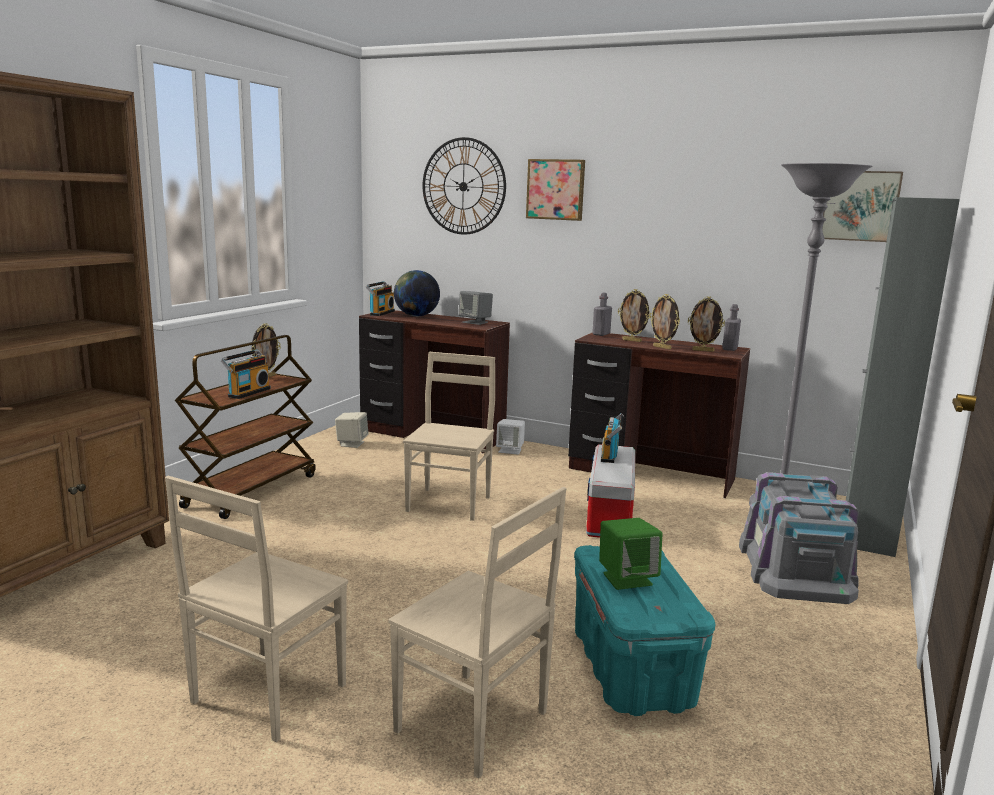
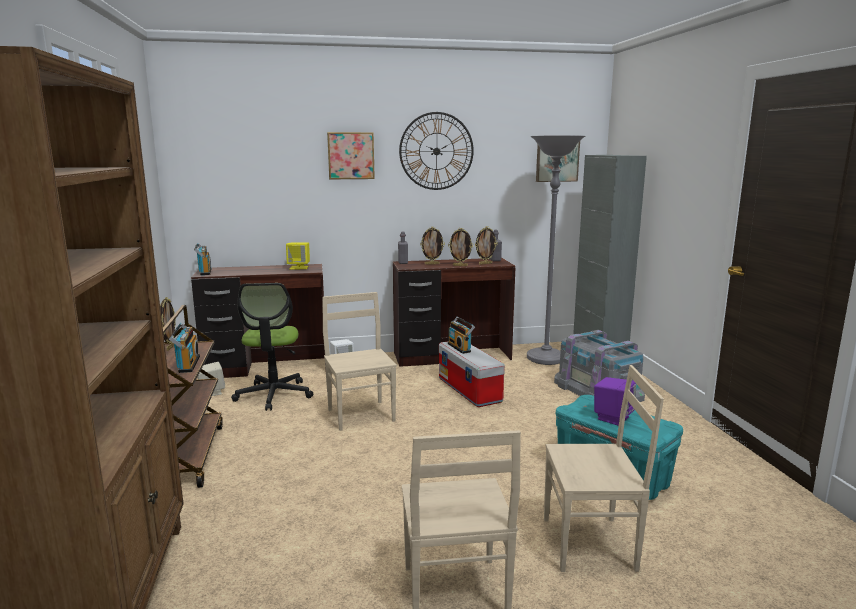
camera: 35 degrees left, 0 degrees up
globe [394,270,440,316] -> none
wall clock [422,137,506,235] -> wall clock moved to [399,112,474,190]
grey speaker [458,291,493,325] -> yellow speaker [286,242,310,269]
green speaker [599,518,662,590] -> purple speaker [594,377,636,426]
none -> office chair [231,283,313,411]

